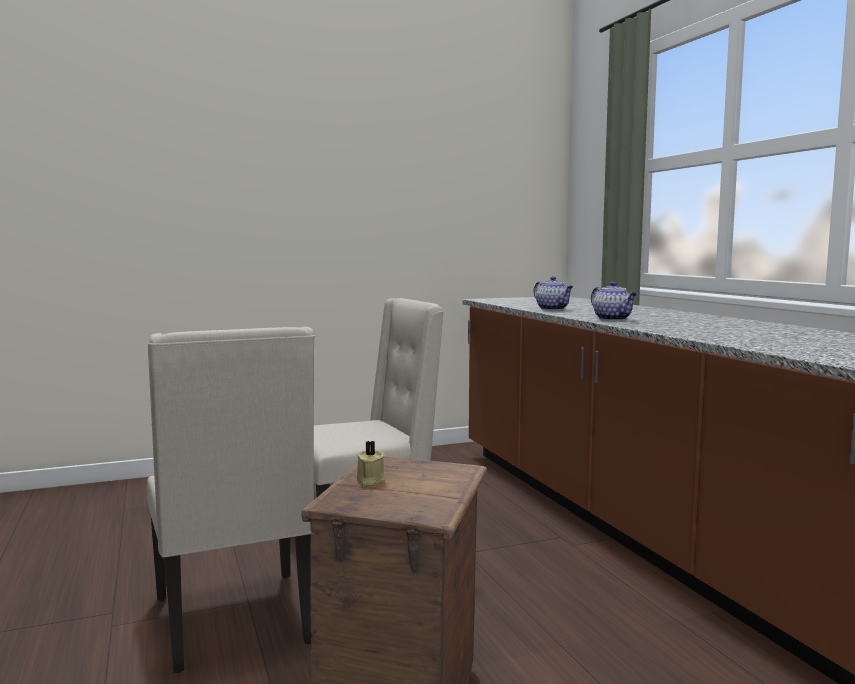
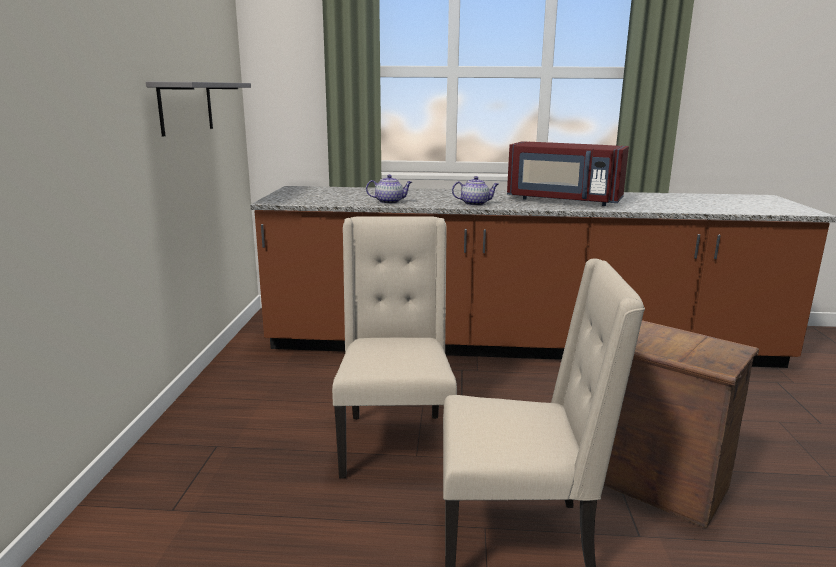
camera: 65 degrees left, 10 degrees up
beige candle [356,441,385,486] -> none
none -> grey shelf [146,81,251,137]
none -> red microwave [507,141,629,206]

